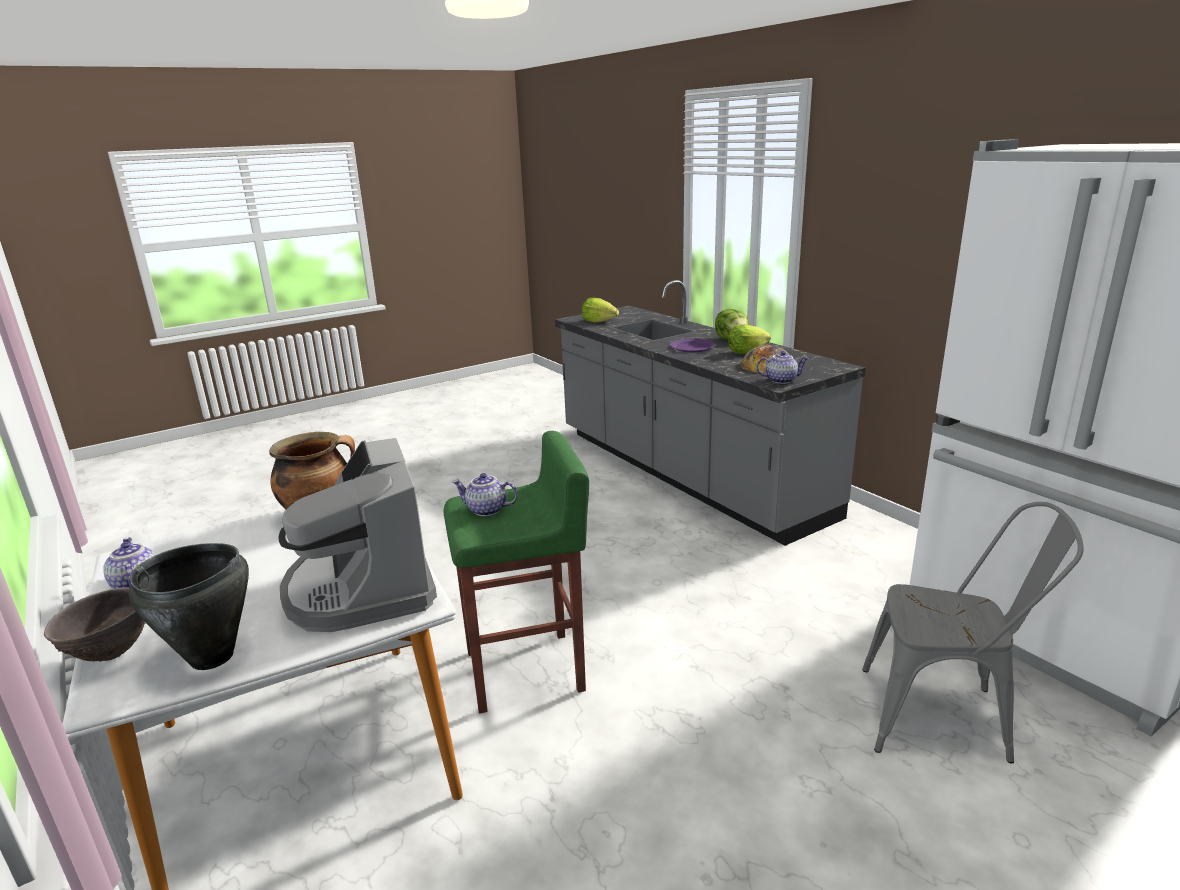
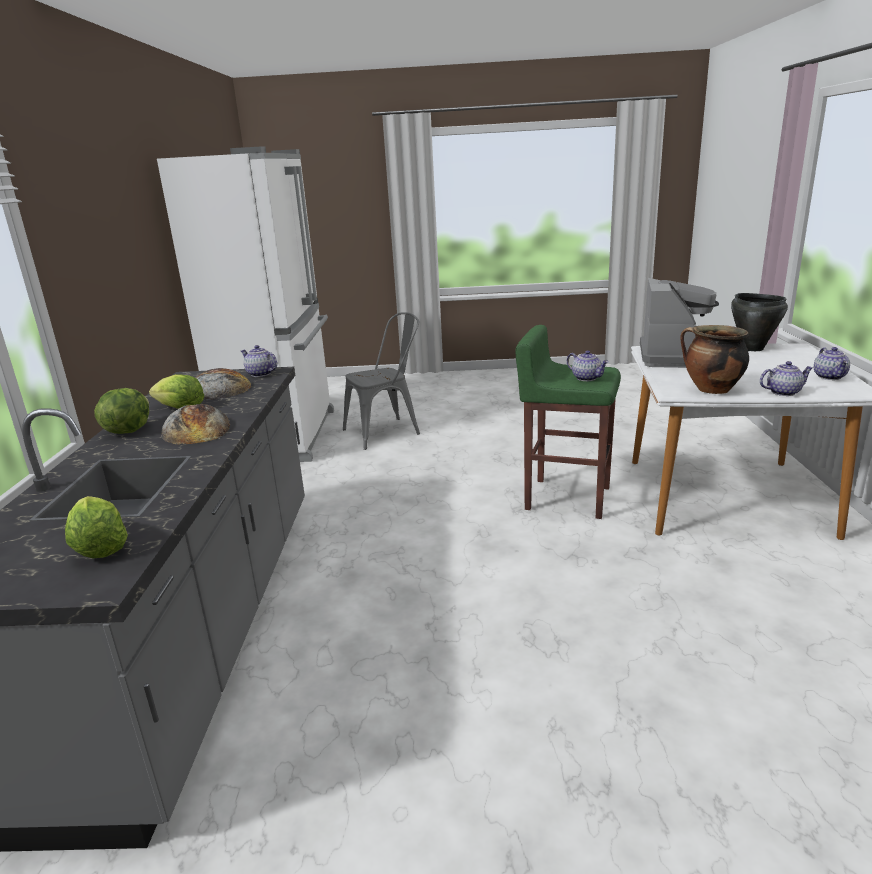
camera: 145 degrees left, 0 degrees up
brown bowl [44,587,146,662] -> none
purple plate [670,339,715,352] -> bread [161,404,230,445]
grey chair [862,502,1084,763] -> grey chair turned 105 degrees clockwise [343,312,420,450]
none -> teapot [760,361,813,396]

